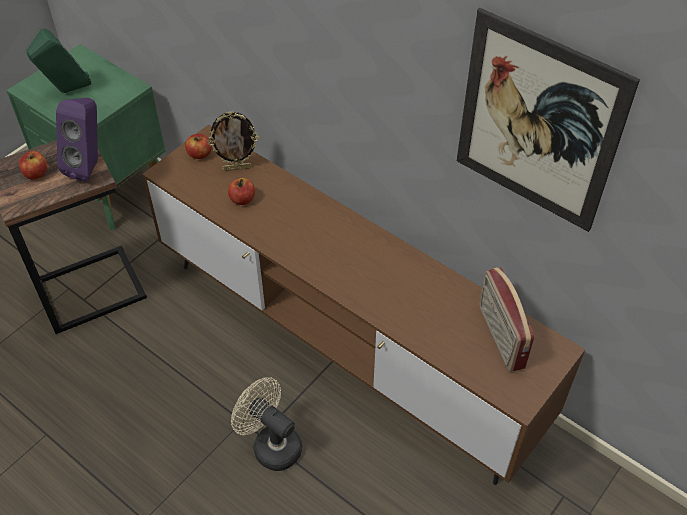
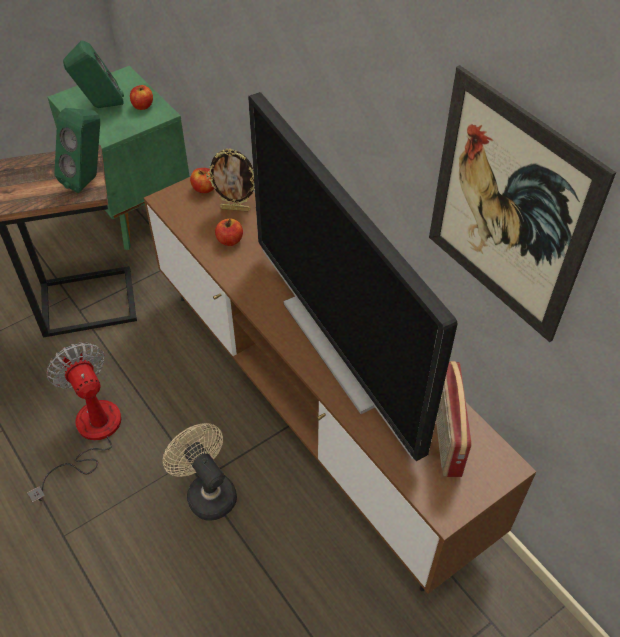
camera: 15 degrees right, 0 degrees up
apple [19,151,47,180] -> apple moved to [130,85,153,110]
purple speaker [56,98,98,182] -> green speaker [55,108,100,193]
none -> fan [27,342,121,502]
none -> television [248,92,458,461]

